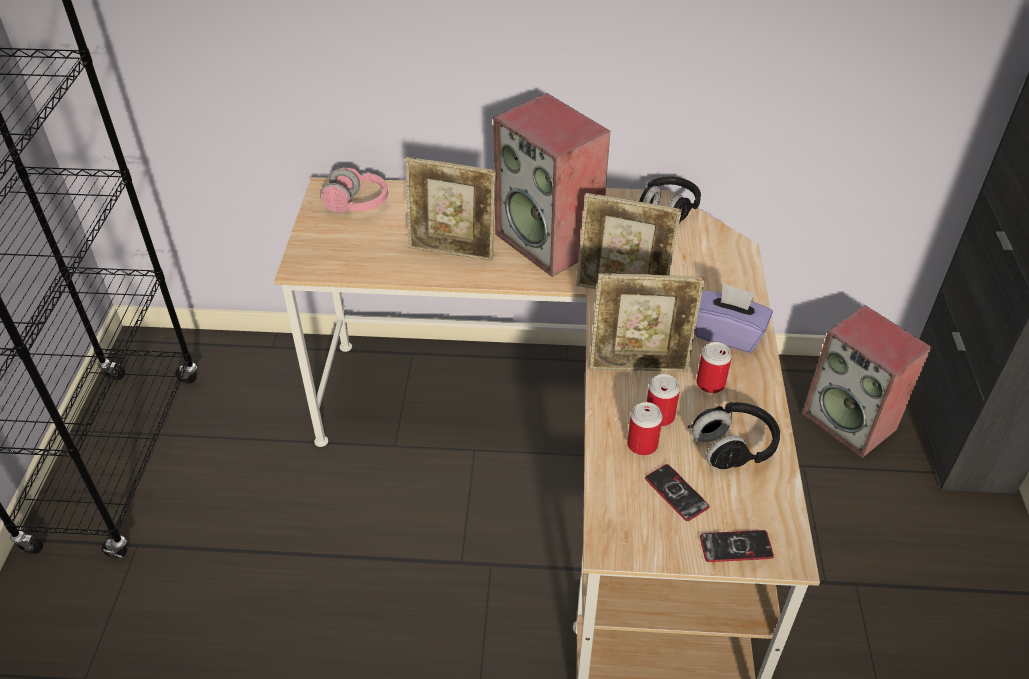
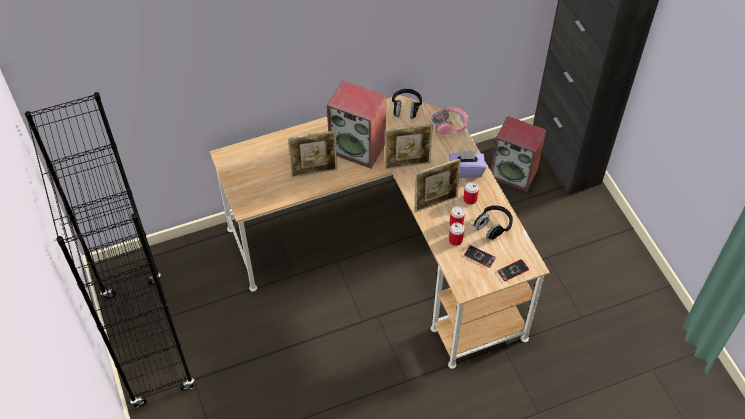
camera: 25 degrees left, 10 degrees up
pink headphones [320,168,388,213] -> pink headphones moved to [430,107,468,135]

